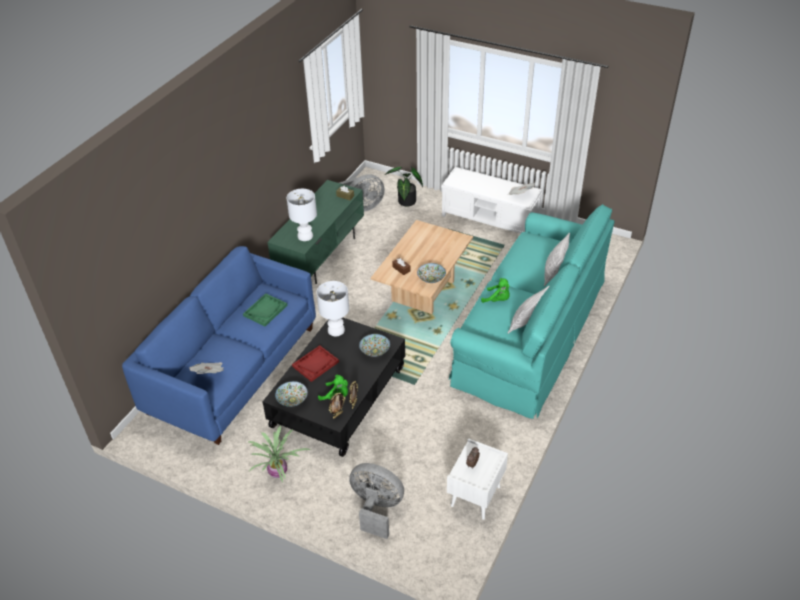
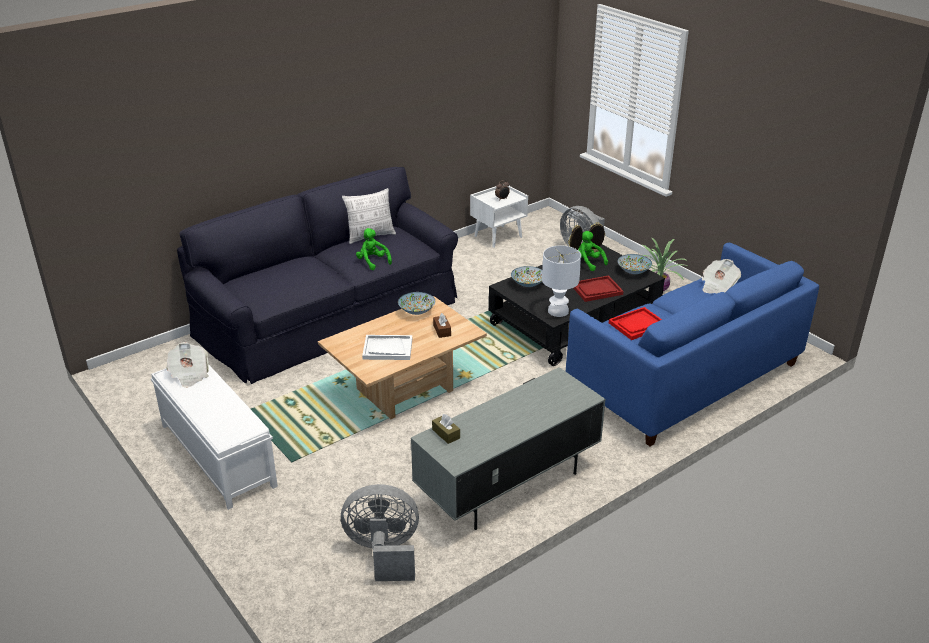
camera: 155 degrees left, 10 degrees down
green tray [243,293,288,326] -> red tray [609,307,662,340]
green tv stand [267,180,364,284] -> grey tv stand [411,367,606,530]
white table lamp [287,189,317,241] -> none
potted plant [384,167,423,207] -> none
turquoise sofa [449,204,614,419] -> black sofa [177,167,458,384]
pillow [544,233,570,286] -> none
none -> white tray [362,335,412,360]

